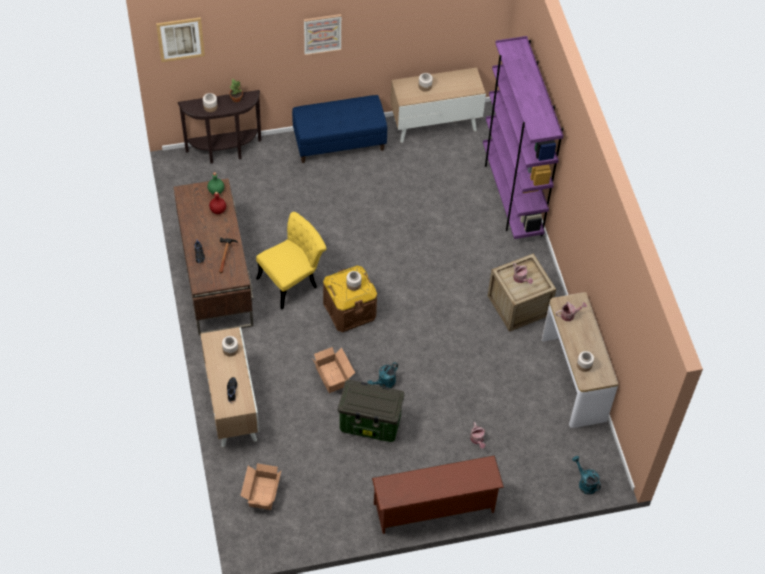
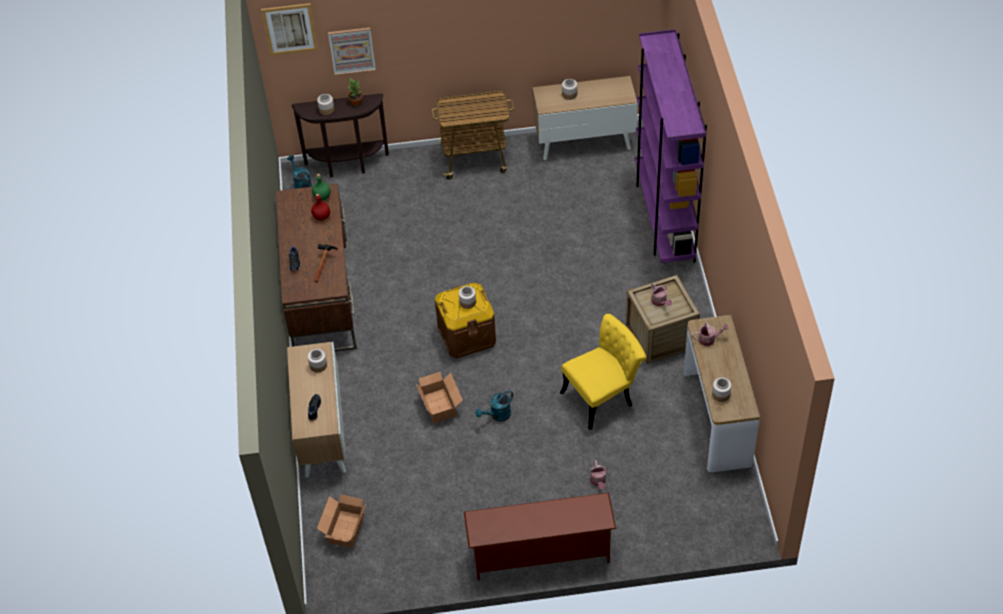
camera: 10 degrees right, 5 degrees down
yellow chair [256,212,327,309] -> yellow chair moved to [560,314,646,430]
blue bench [292,95,387,163] -> cart [432,91,514,179]
picture [304,14,342,56] -> picture moved to [328,27,376,75]
storage box [338,380,405,442] -> none
turquoise watering can [572,456,601,495] -> turquoise watering can moved to [287,155,312,189]

